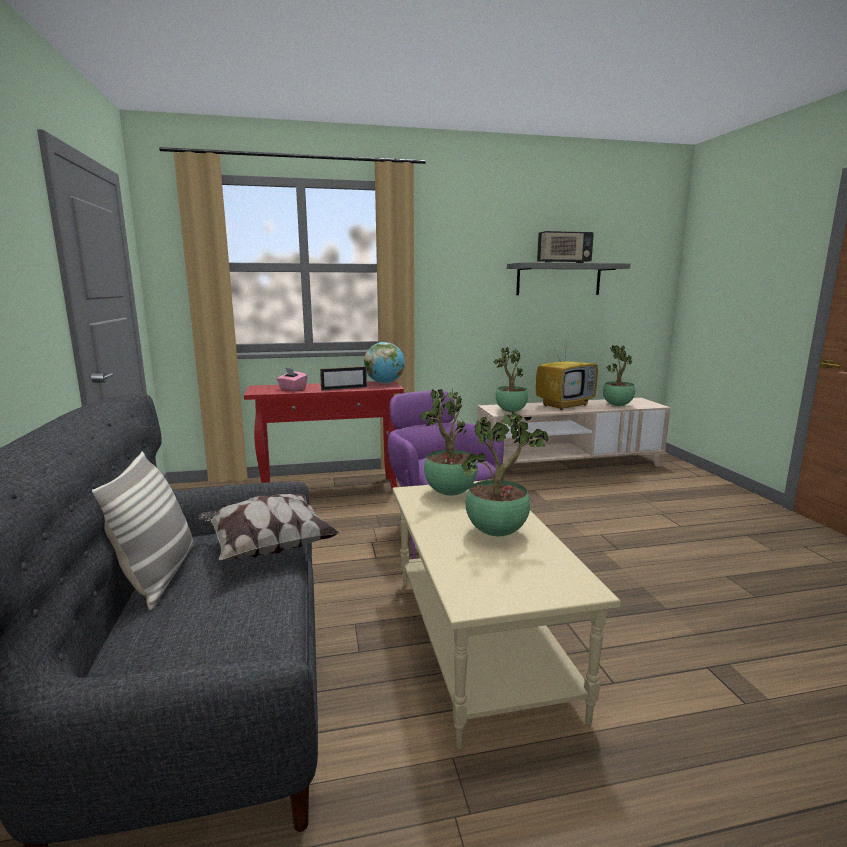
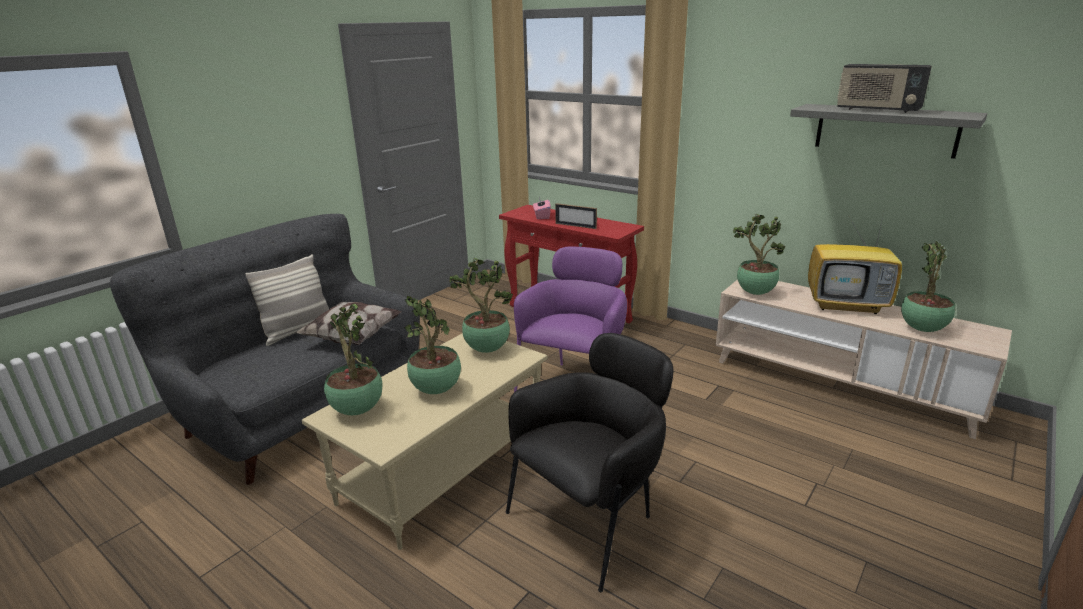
camera: 50 degrees right, 10 degrees up
globe [364,342,405,384] -> none
none -> potted plant [324,304,382,415]
none -> black armchair [506,333,673,592]

